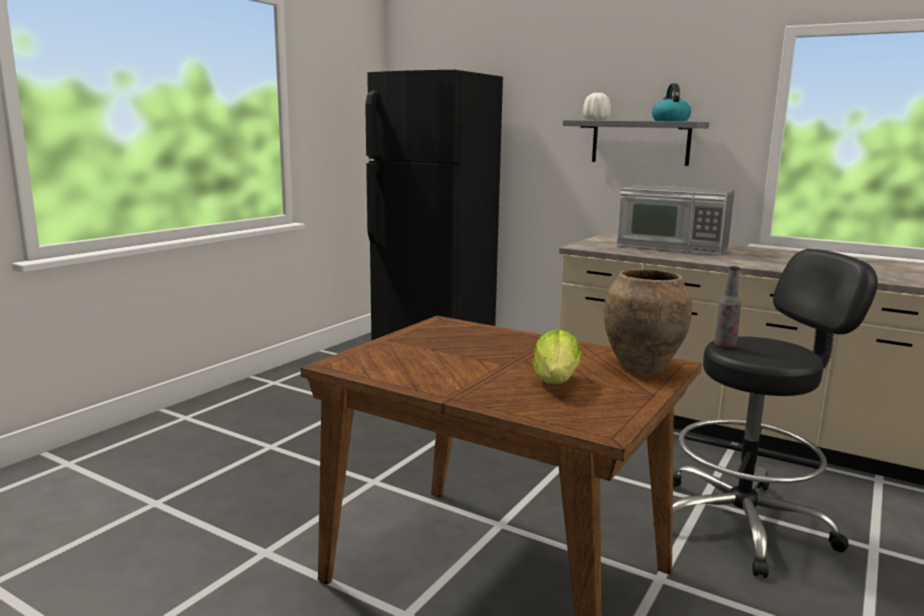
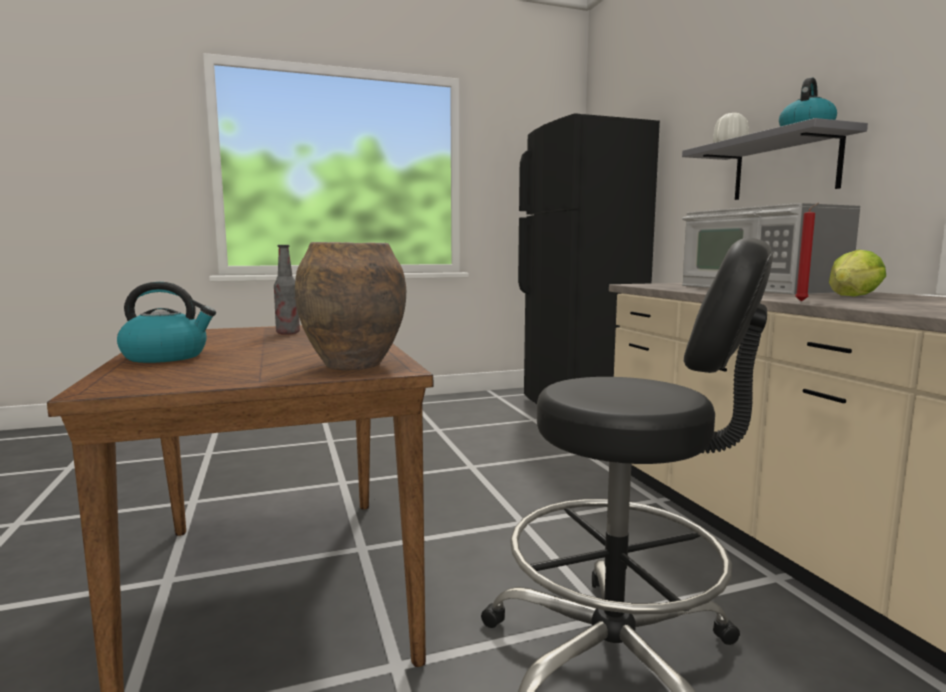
camera: 40 degrees right, 5 degrees down
lettuce [533,329,582,384] -> lettuce moved to [829,250,886,297]
bottle [714,266,741,348] -> bottle moved to [274,245,300,335]
none -> kettle [117,282,216,363]
none -> red candle [795,203,819,302]

